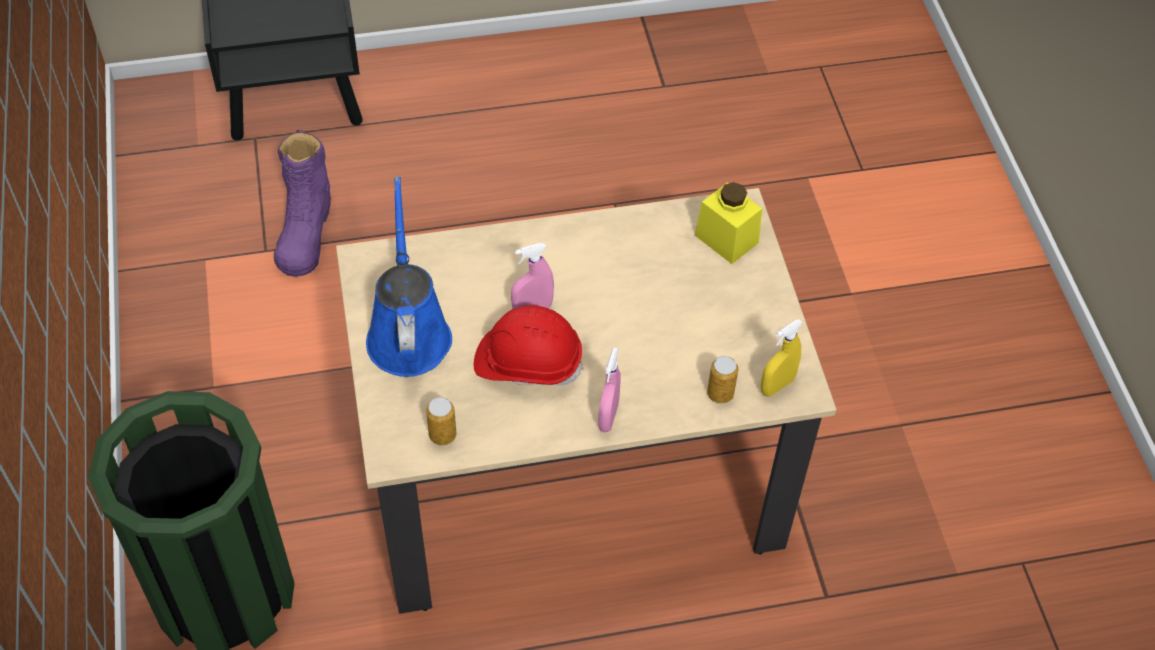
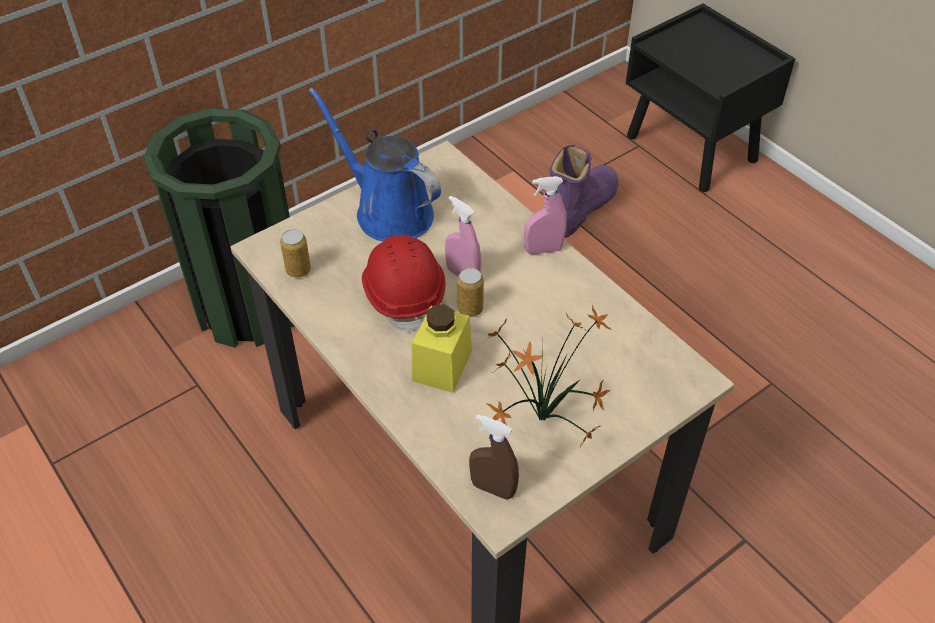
camera: 65 degrees right, 5 degrees down
purple boot [274,130,331,277] -> purple boot turned 150 degrees clockwise [550,145,618,238]
blue watering can [366,177,452,377] -> blue watering can turned 105 degrees counterclockwise [308,87,441,242]
pink spray bottle [598,348,621,432] -> pink spray bottle moved to [524,176,567,255]
yellow jar [695,182,762,264] -> yellow jar moved to [412,305,472,393]
can [707,356,738,403] -> can moved to [457,268,484,317]
yellow spray bottle [761,319,803,396] -> brown spray bottle [469,414,519,500]
none -> potted plant [483,304,612,447]

